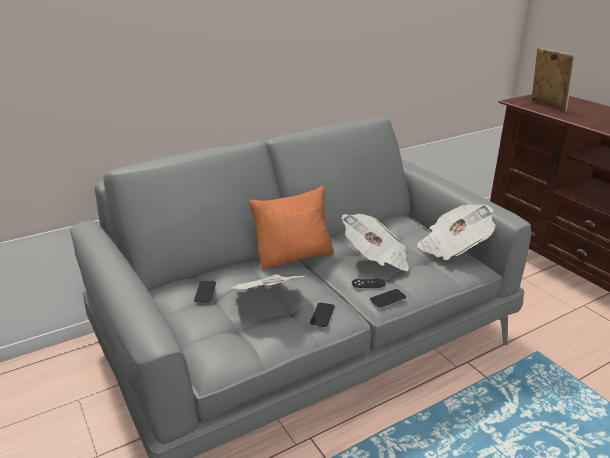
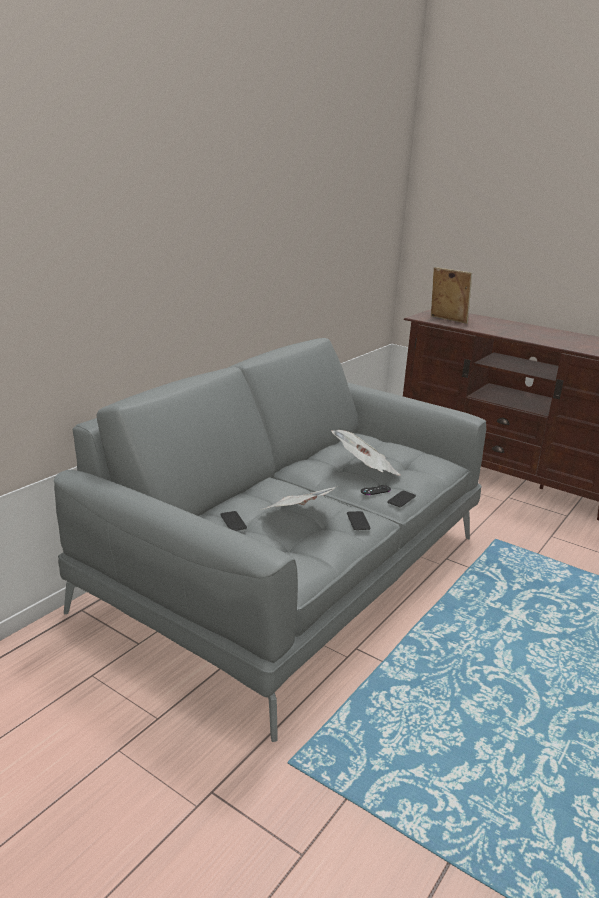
camera: 25 degrees left, 5 degrees down
orange pillow [249,186,334,270] -> none
newspaper [417,204,495,260] -> none

